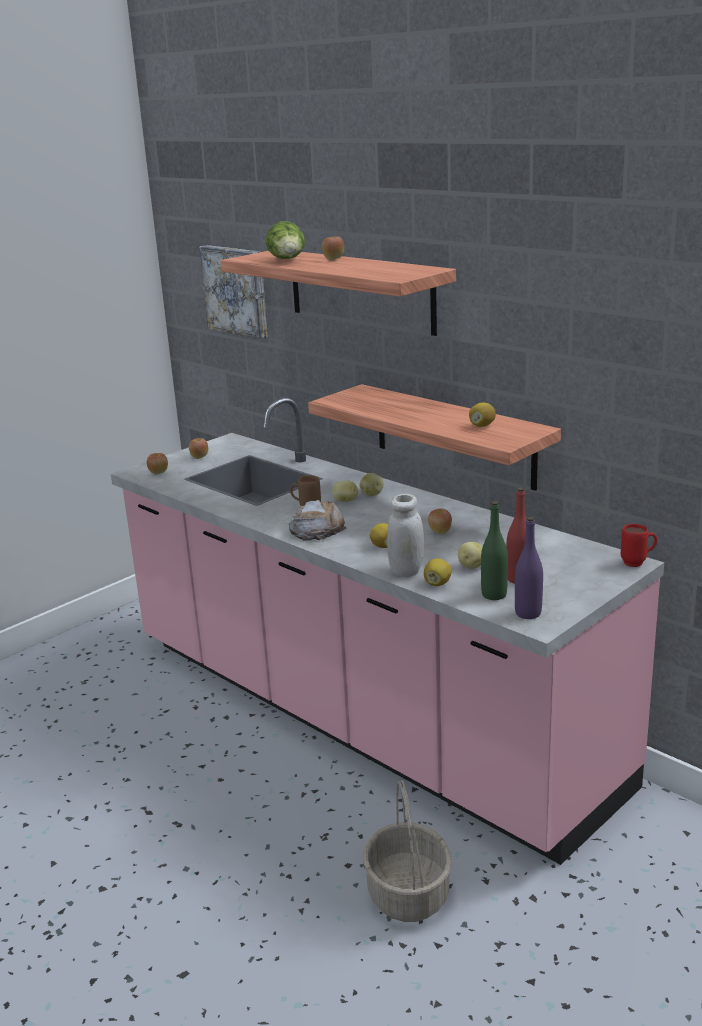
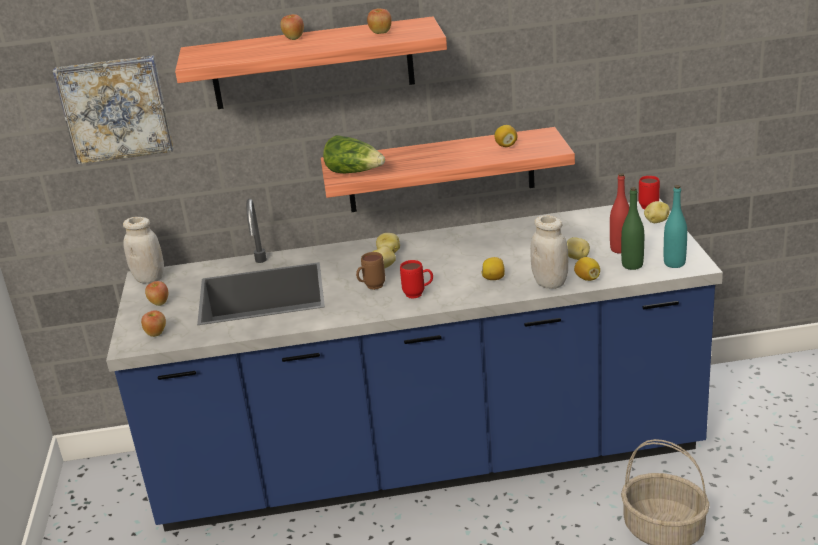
camera: 50 degrees left, 5 degrees up
pink counter [111,398,664,865] -> blue counter [106,199,723,531]
lettuce [266,221,305,259] -> lettuce moved to [323,135,385,173]
bread [289,500,347,541] -> red mug [400,260,433,299]
apple [428,508,452,535] -> apple moved to [367,9,392,34]
purple bottle [515,517,543,619] -> turquoise bottle [664,185,687,268]
none -> white jar [123,217,164,284]
none -> potato [644,201,670,223]

